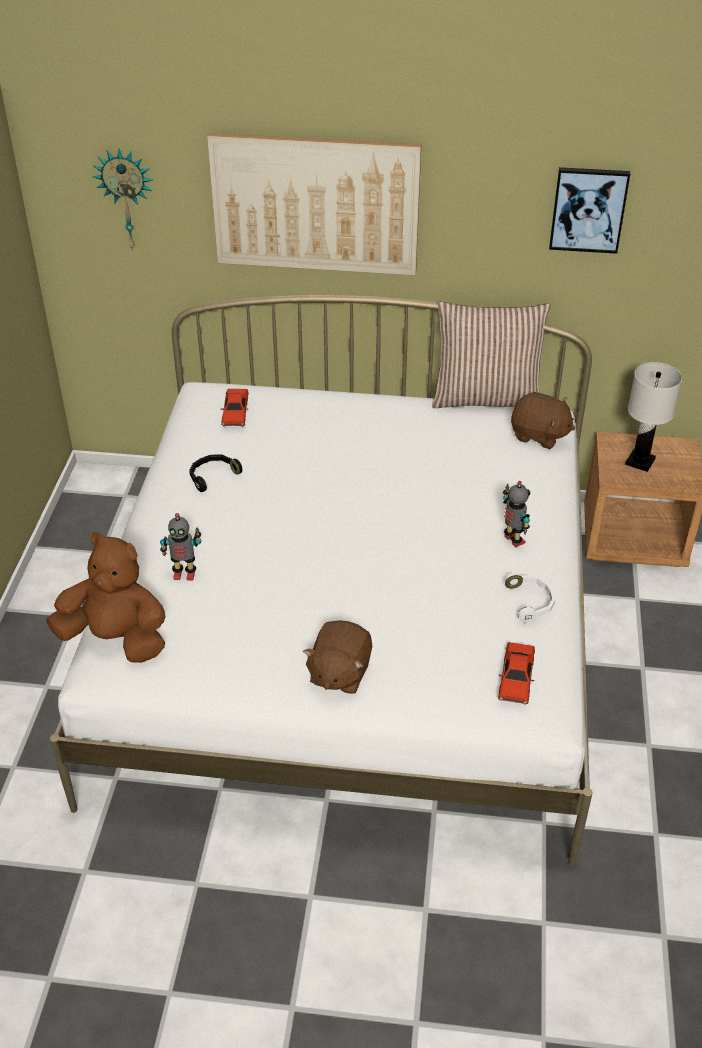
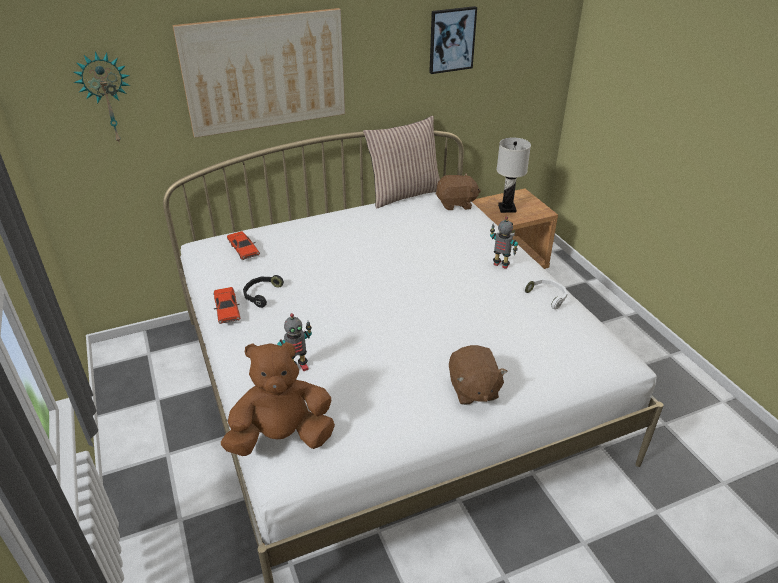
camera: 30 degrees left, 5 degrees down
red toy car [498,642,535,705] -> red toy car moved to [214,287,240,324]

